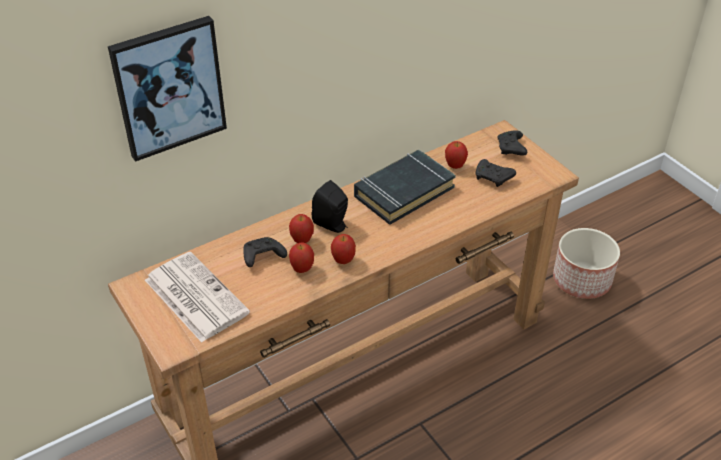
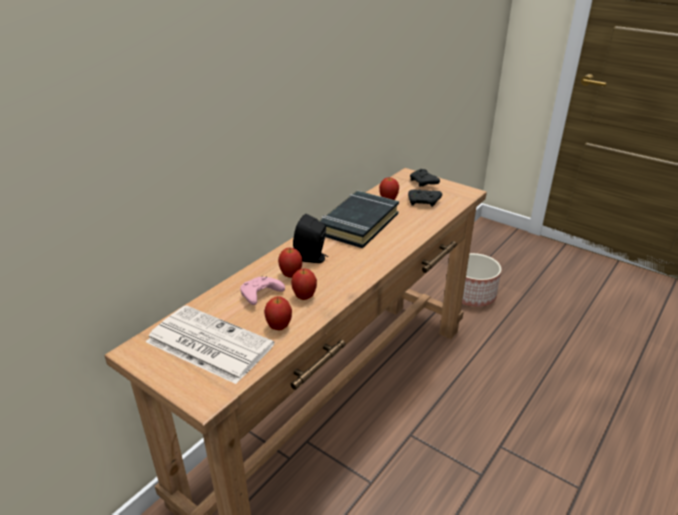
camera: 20 degrees left, 10 degrees down
picture [108,16,227,162] -> none
black game controller [243,237,287,267] -> pink game controller [240,276,285,305]
apple [331,234,356,264] -> apple moved to [264,296,292,330]

